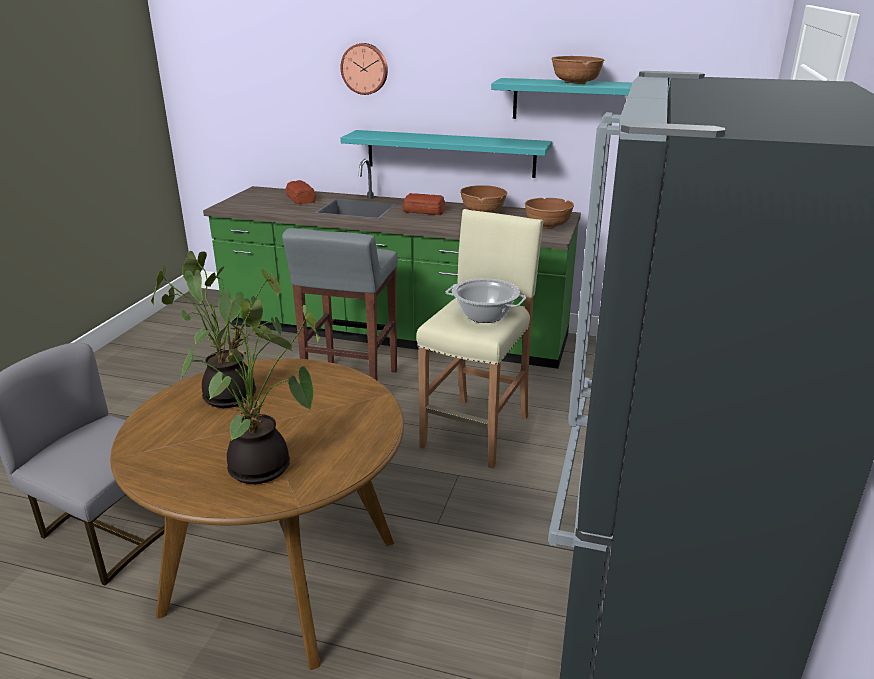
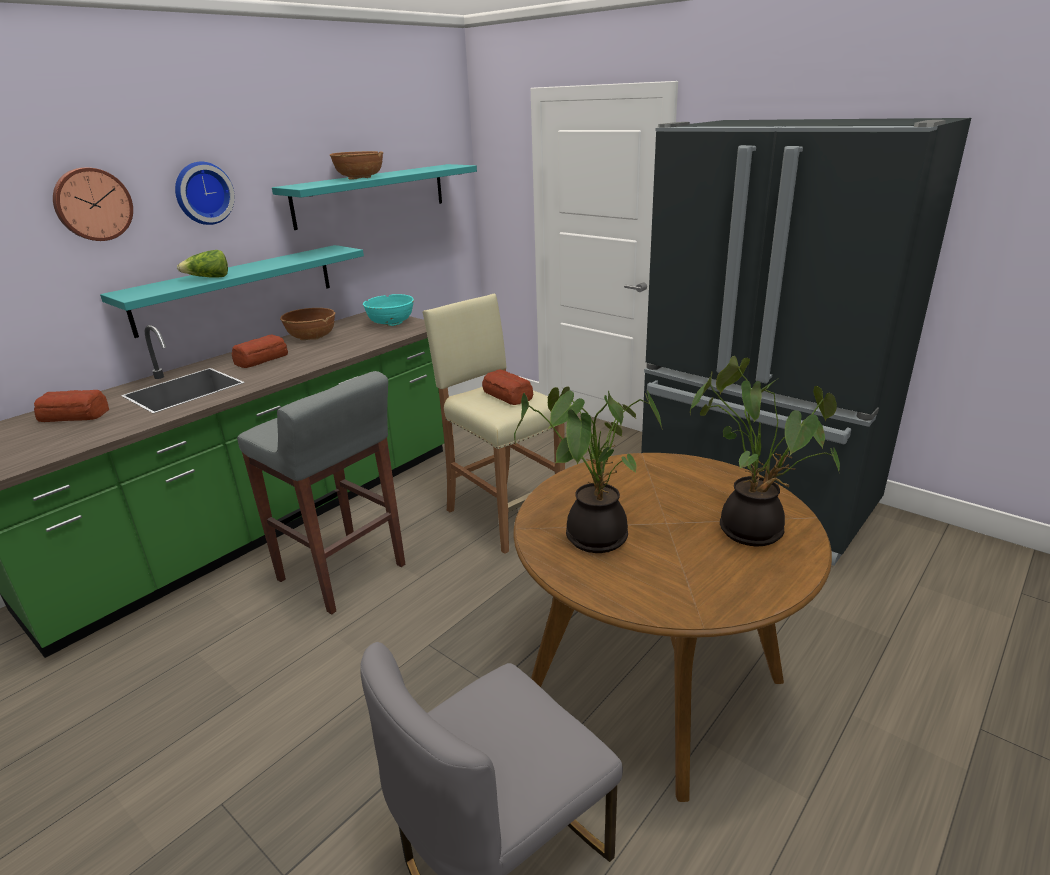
camera: 65 degrees left, 0 degrees up
cooking pot [446,278,526,323] -> bread [482,369,533,405]
brown bowl [525,198,574,229] -> turquoise bowl [363,294,414,326]
none -> wall clock [175,162,235,225]
none -> lettuce [177,250,228,278]

